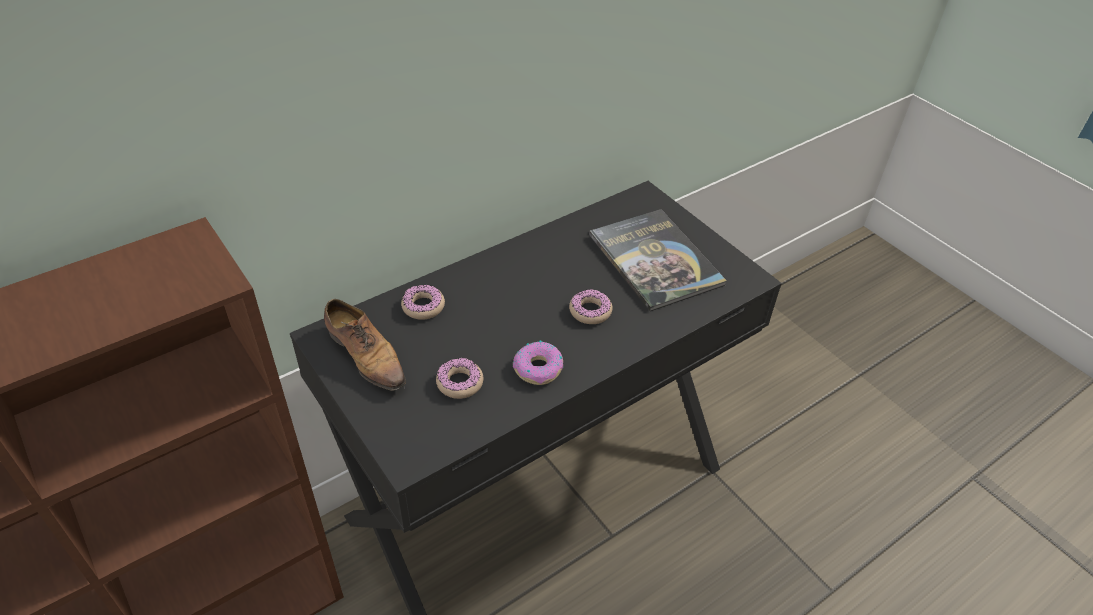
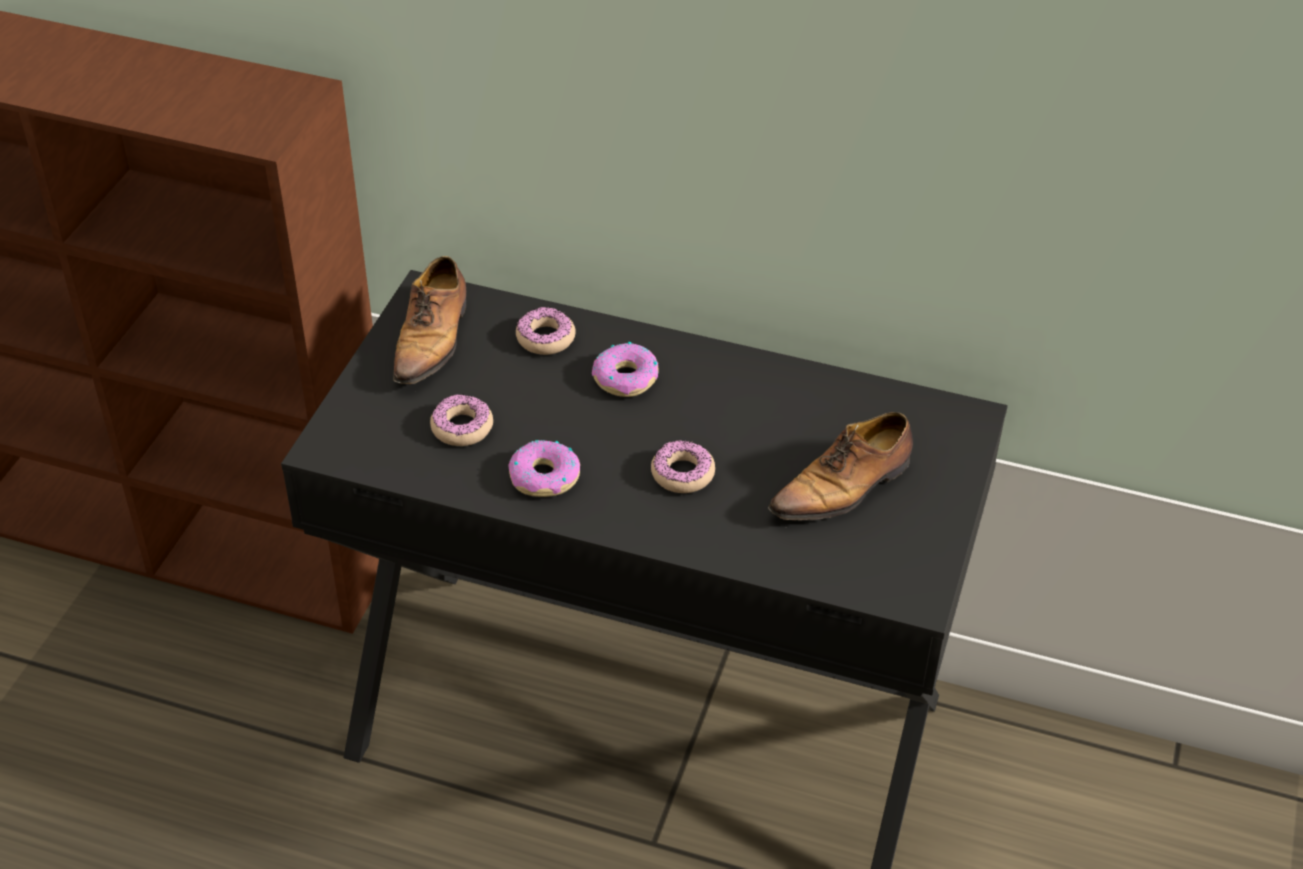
camera: 55 degrees right, 0 degrees up
book [589,209,727,311] -> shoe [768,412,913,528]
none -> donut [592,342,659,397]

